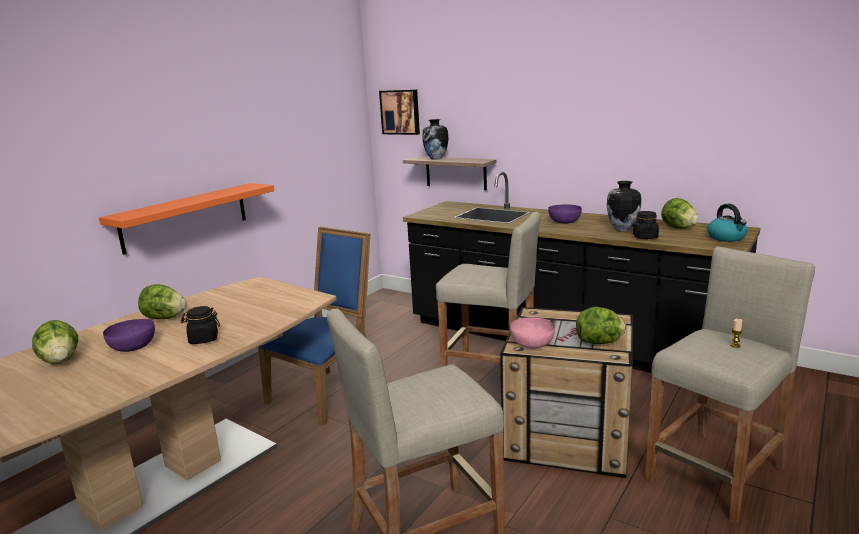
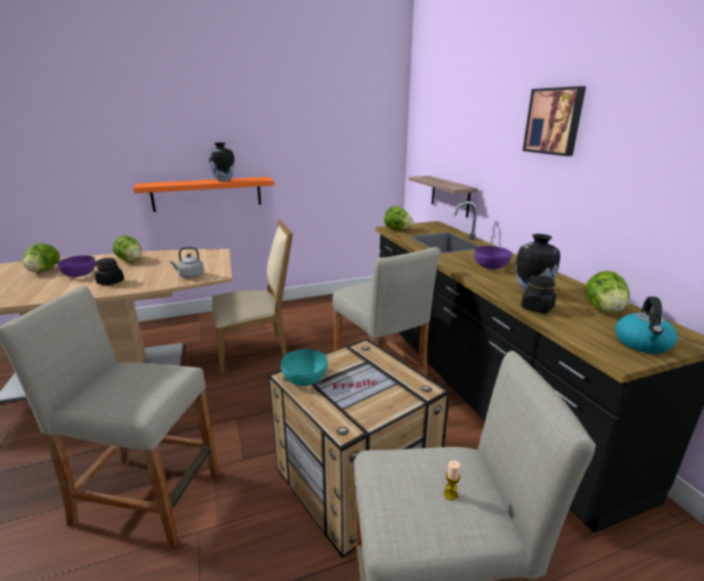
camera: 35 degrees right, 5 degrees up
blue chair [258,227,370,426] -> beige chair [212,220,293,374]
picture [379,89,420,135] -> picture moved to [523,86,586,156]
vase [422,119,449,160] -> vase moved to [208,143,235,182]
pink bowl [510,317,555,349] -> turquoise bowl [281,349,328,386]
lettuce [576,307,626,344] -> lettuce moved to [384,206,413,230]
none -> grey kettle [170,247,204,278]

